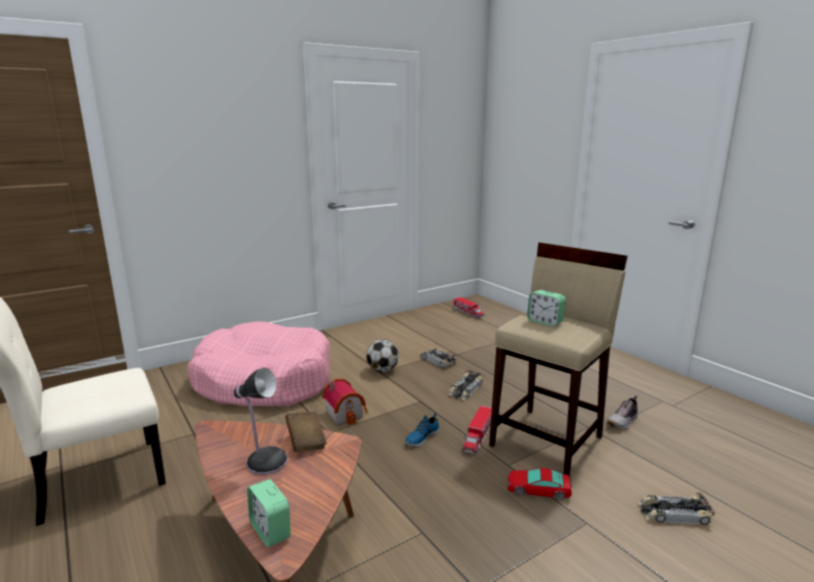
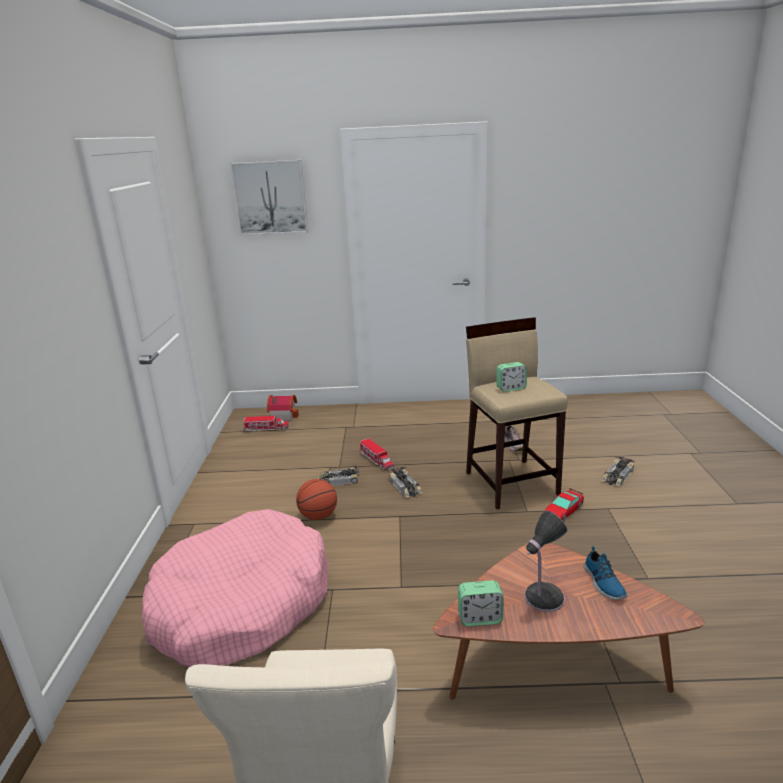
camera: 55 degrees left, 5 degrees up
alarm clock [247,479,291,547] -> alarm clock moved to [458,580,504,627]
brown book [285,411,327,452] -> none
toy house [322,379,368,425] -> toy house moved to [267,395,299,421]
football [366,339,399,372] -> basketball [296,479,337,520]
shoe [405,413,440,446] -> shoe moved to [584,546,627,600]
toy truck [463,406,492,453] -> toy truck moved to [360,438,394,471]
none -> picture [230,160,308,236]

